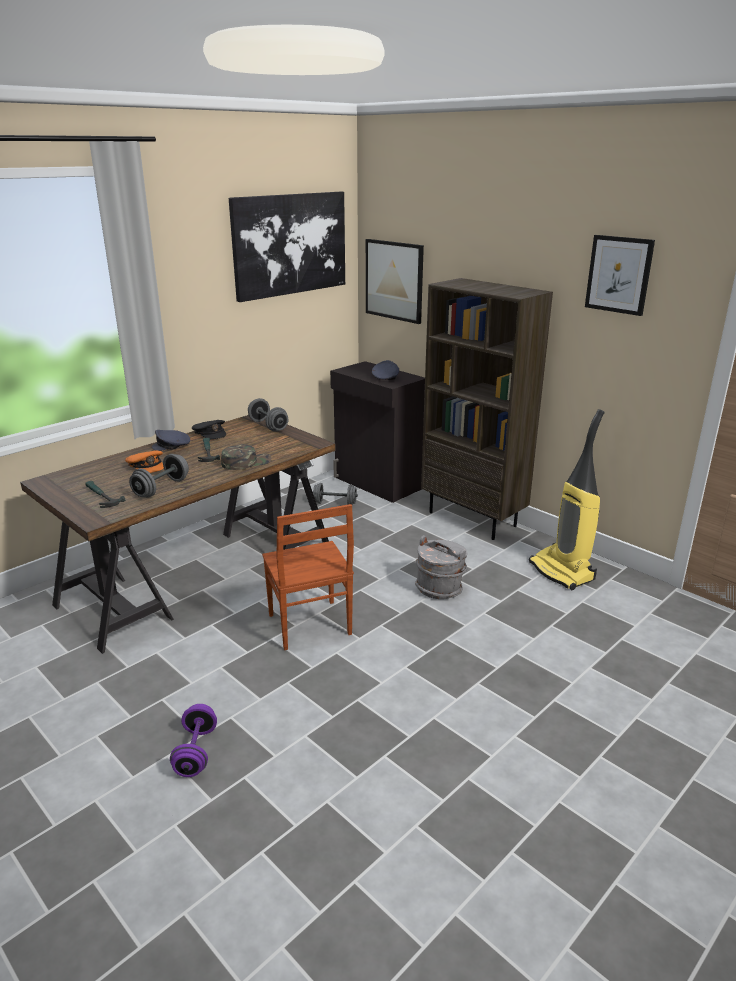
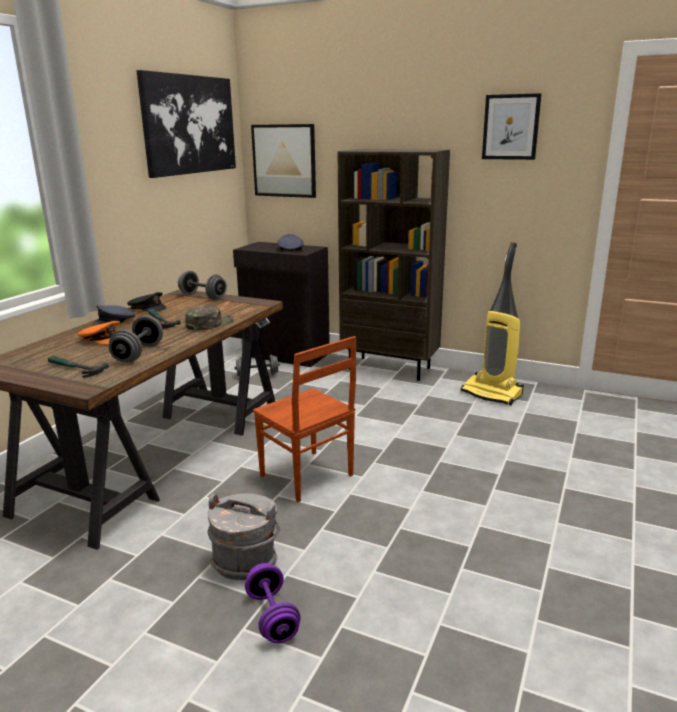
camera: 20 degrees left, 5 degrees down
grey bucket [415,535,467,599] -> grey bucket moved to [207,493,280,580]

